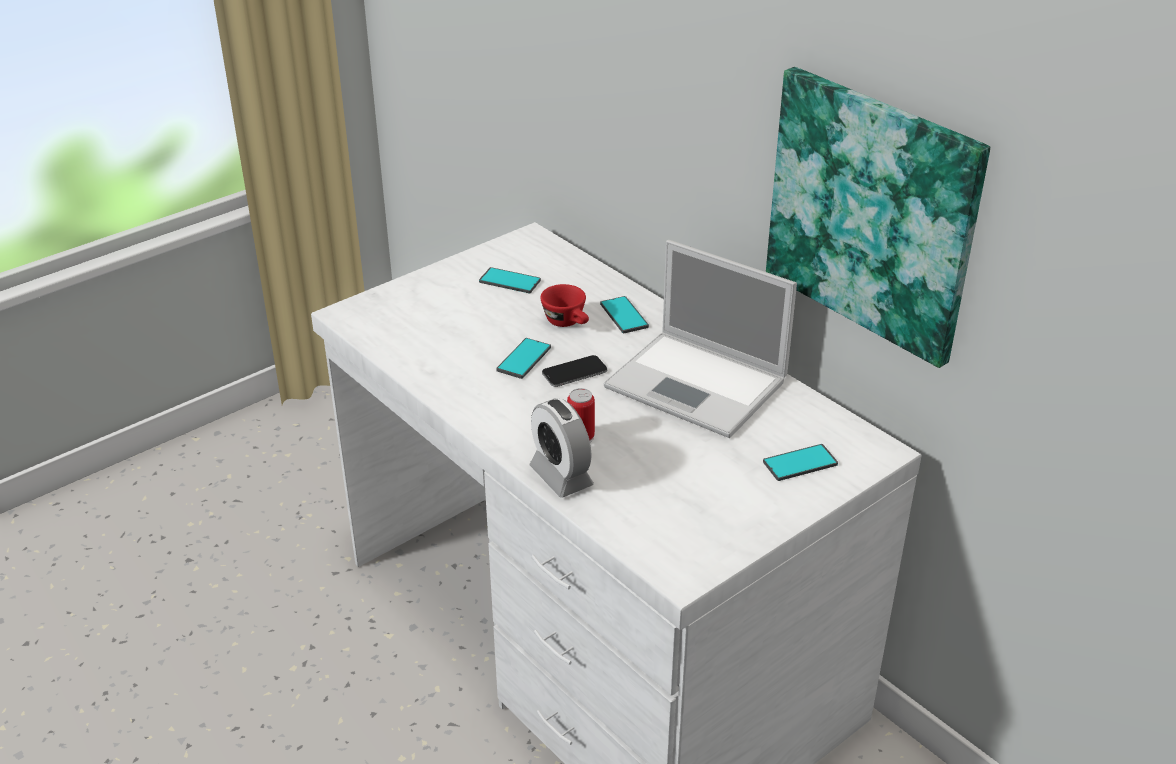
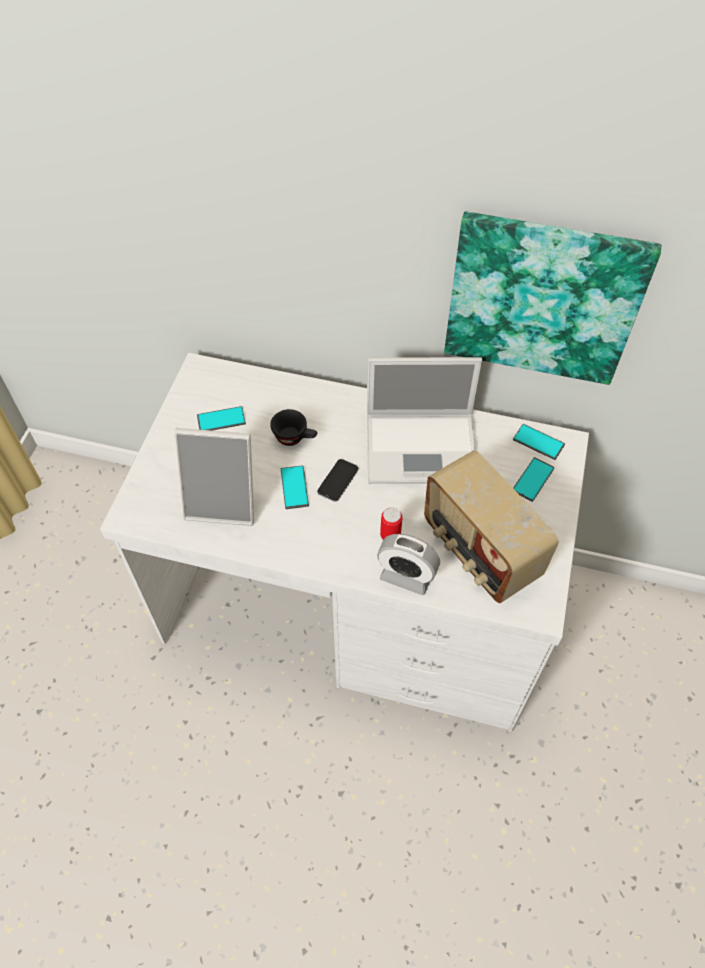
camera: 35 degrees left, 20 degrees up
red cup [540,284,589,327] -> black cup [270,409,317,446]
phone [600,296,649,334] -> phone moved to [513,424,565,460]
none -> picture frame [174,428,254,526]
none -> radio [424,451,559,603]

